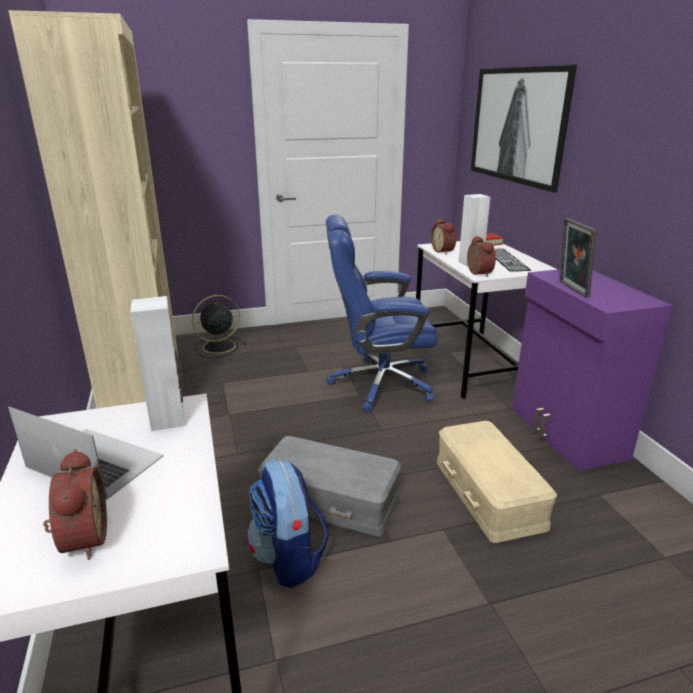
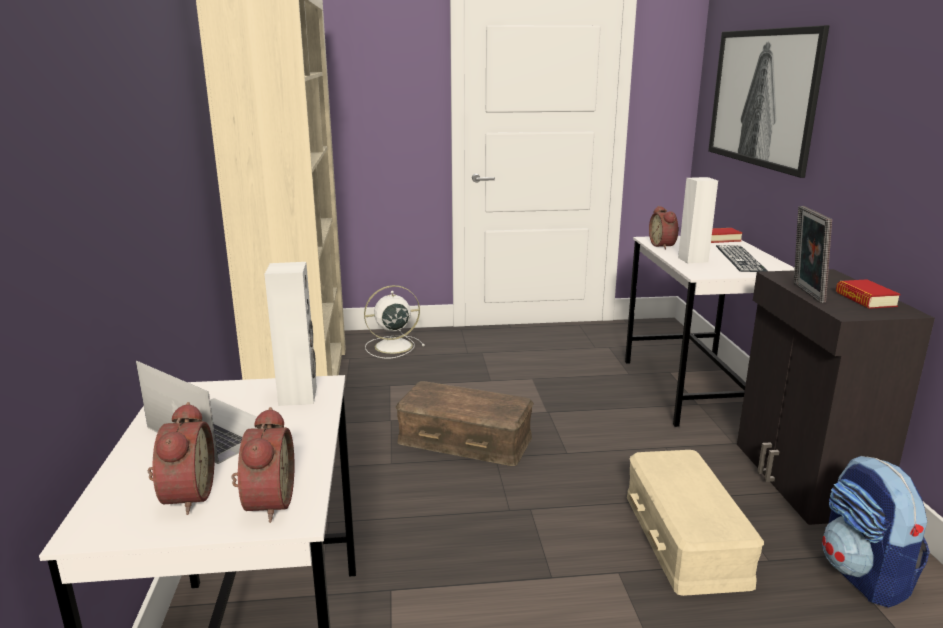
camera: 10 degrees right, 5 degrees down
black fan [192,295,246,358] -> white fan [364,285,425,358]
backpack [247,458,329,588] -> backpack moved to [822,456,930,608]
grey storage box [258,436,401,536] -> none
blue office chair [326,214,438,413] -> none
alarm clock [467,236,496,277] -> alarm clock moved to [231,407,294,523]
purple cabinet [512,269,673,471] -> black cabinet [737,269,935,525]
none -> brown storage box [396,381,534,466]
none -> book [836,279,901,309]

